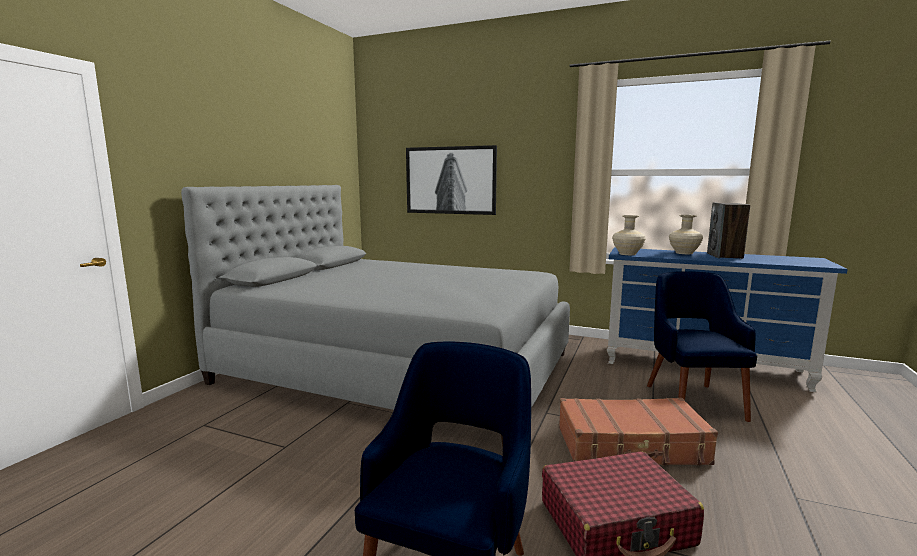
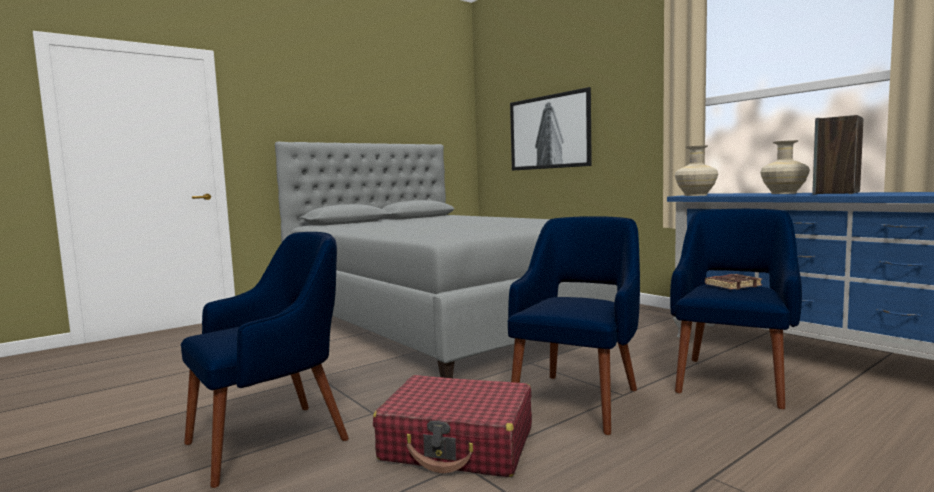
camera: 30 degrees right, 5 degrees down
brown suitcase [559,398,718,466] -> blue armchair [508,216,640,435]
none -> brown book [705,274,762,290]

